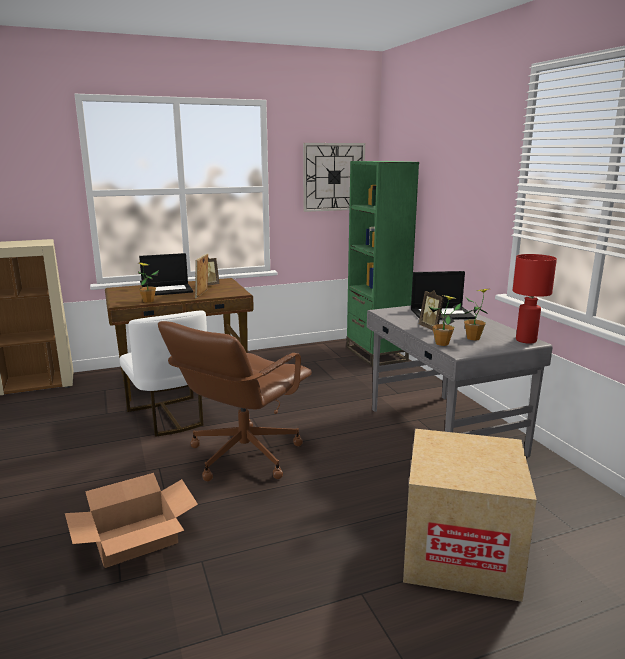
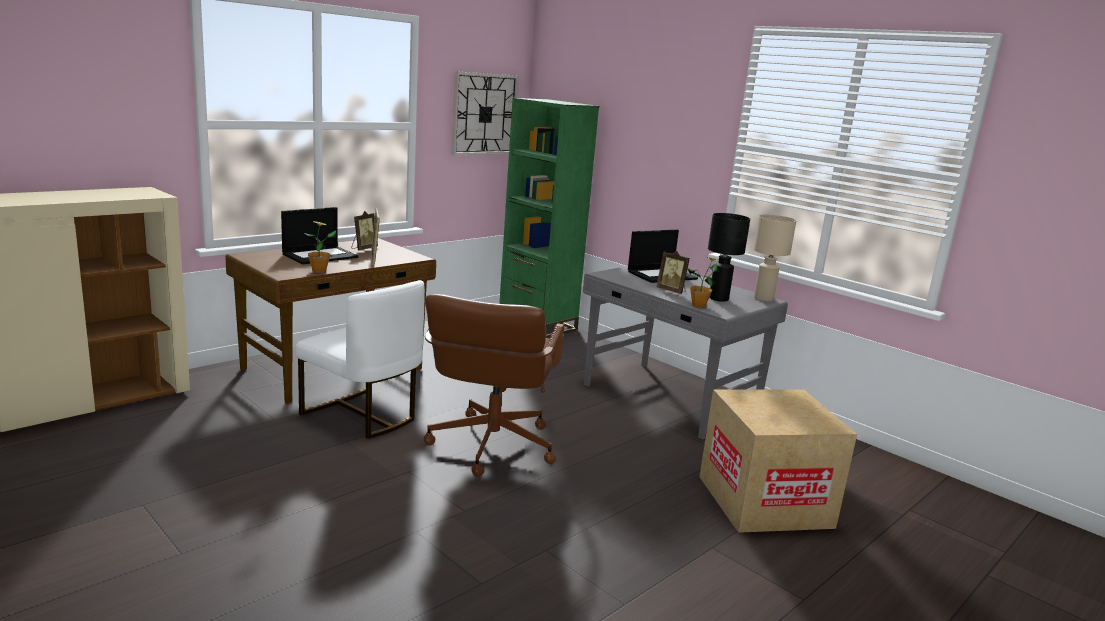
camera: 25 degrees left, 0 degrees up
cardboard box [65,473,198,568] -> none
potted plant [464,289,489,341] -> black table lamp [708,213,750,302]
red table lamp [513,254,557,343] -> beige table lamp [754,214,796,302]

